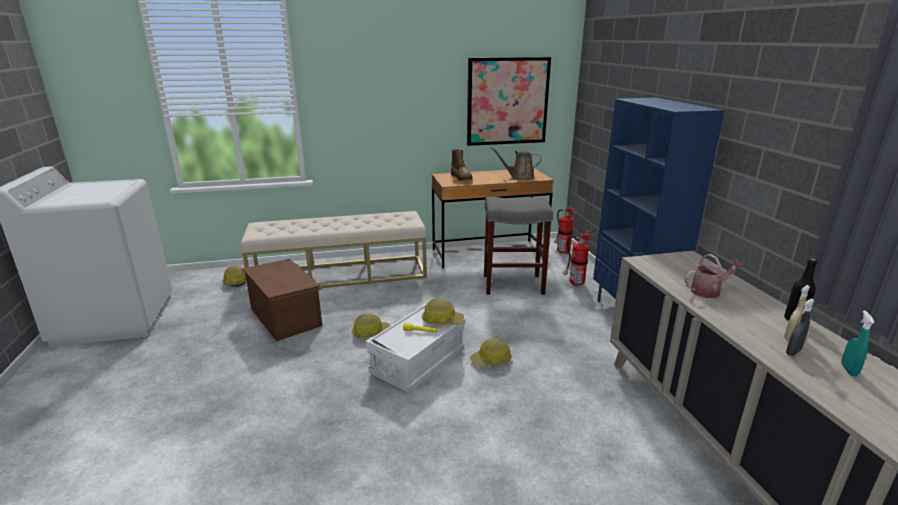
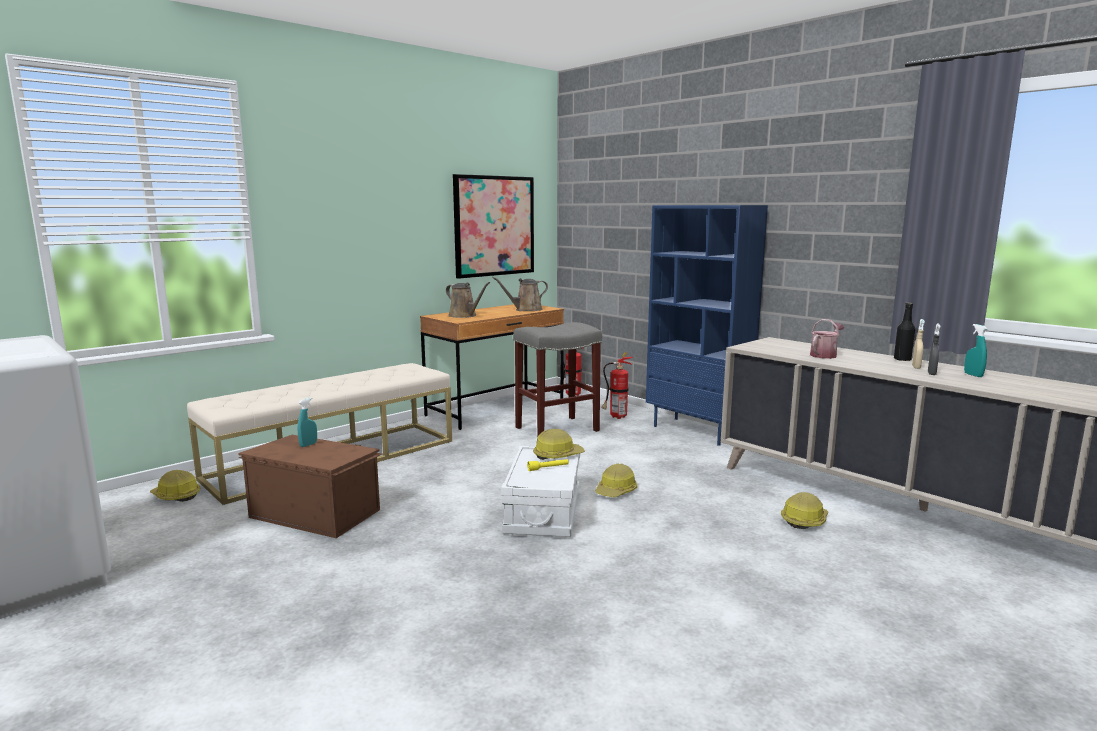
camera: 30 degrees left, 10 degrees down
hard hat [352,313,390,338] -> hard hat moved to [781,492,828,529]
boot [451,149,473,181] -> brown watering can [446,282,490,318]
none -> turquoise spray bottle [298,397,317,447]

